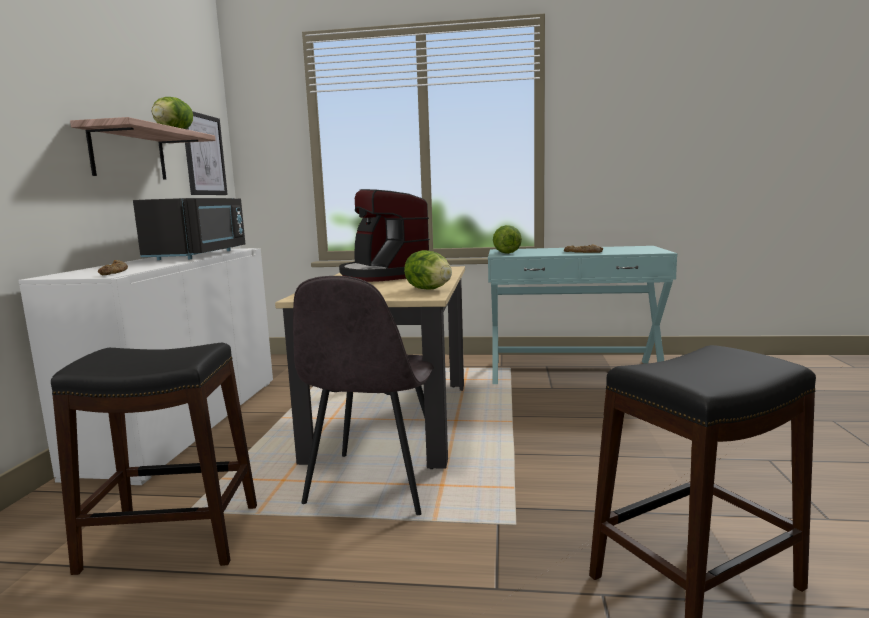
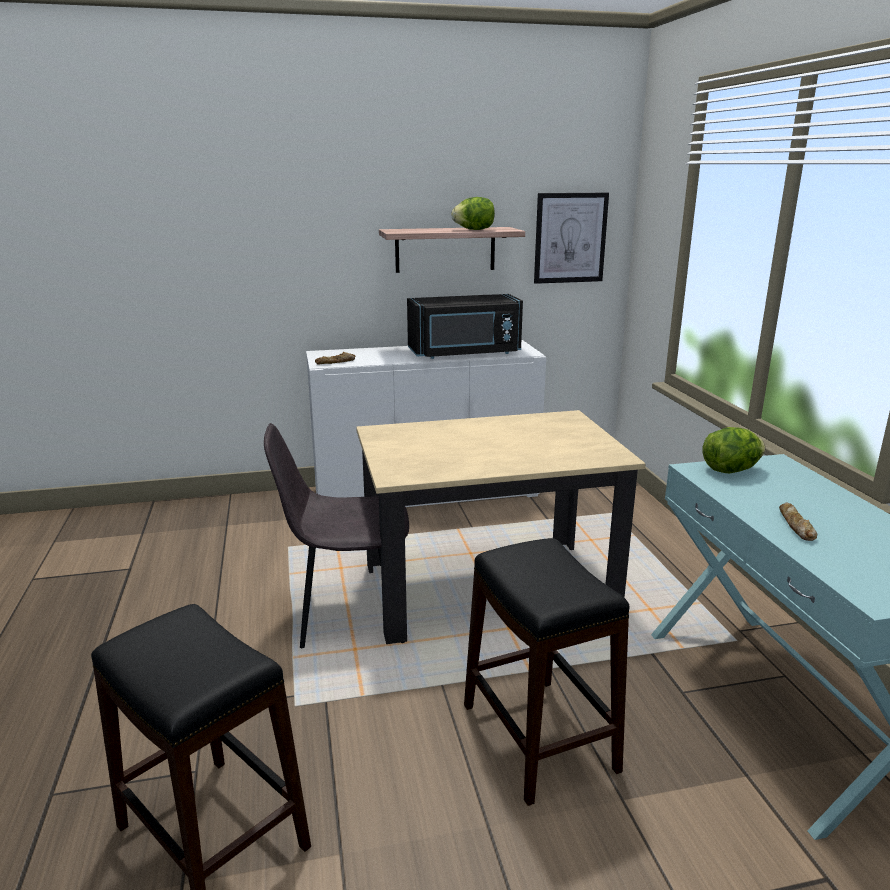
camera: 70 degrees right, 10 degrees up
black stool [51,343,257,575] -> black stool moved to [464,538,629,806]
coffee machine [339,189,430,282] -> none
lettuce [404,250,452,290] -> none

